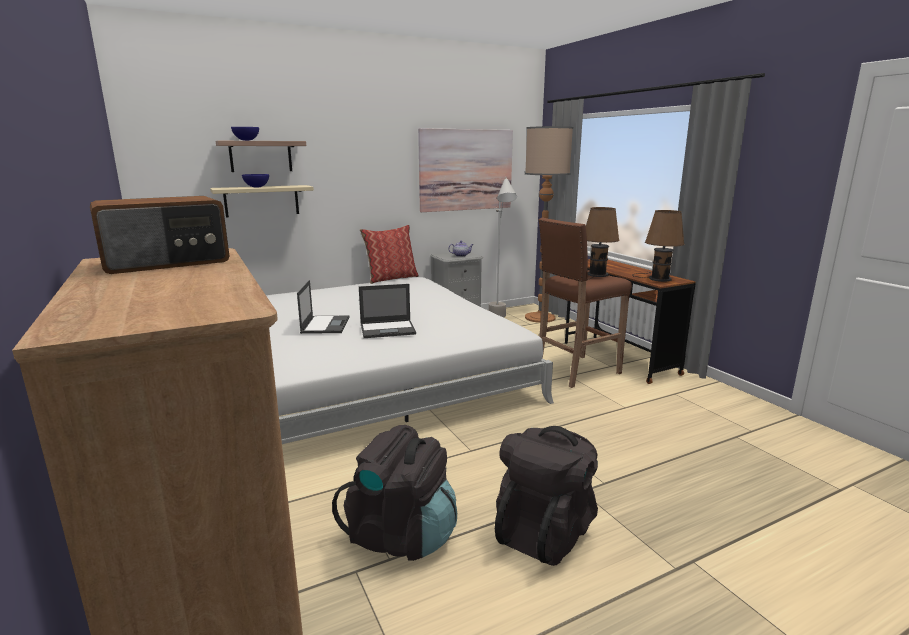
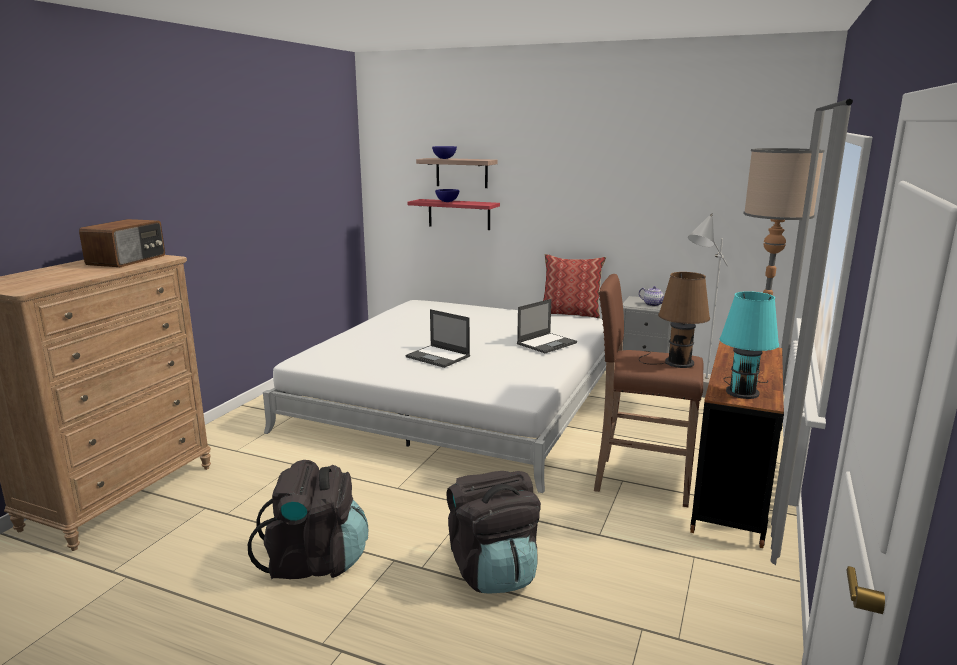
camera: 50 degrees right, 0 degrees up
radio [90,196,229,274] -> radio turned 90 degrees counterclockwise [79,219,165,267]
beige shelf [210,185,314,218] -> red shelf [407,199,500,230]
laptop [297,280,349,334] -> laptop moved to [517,299,577,353]
black backpack [332,425,457,561] -> black backpack moved to [446,471,541,594]
picture [418,128,513,212] -> none
brown table lamp [632,210,685,282] -> turquoise table lamp [720,291,779,399]

